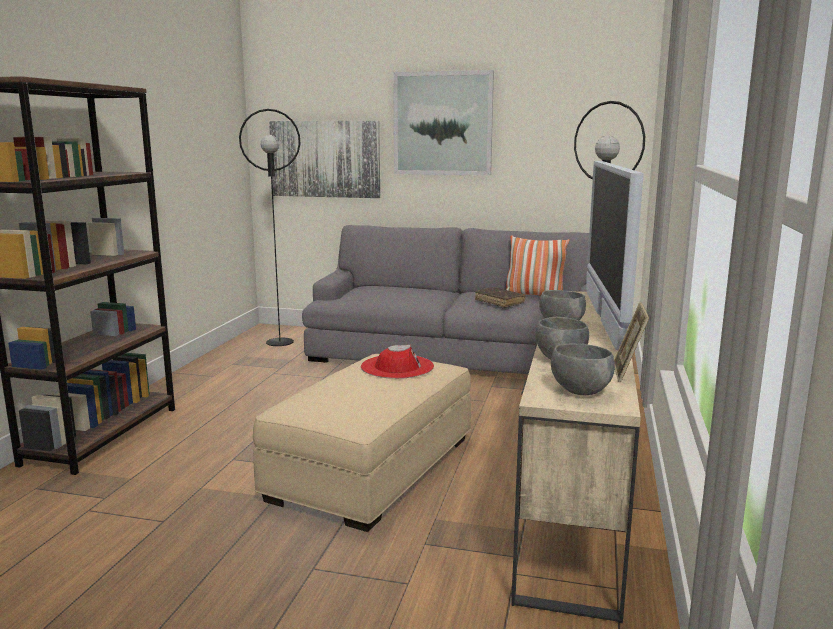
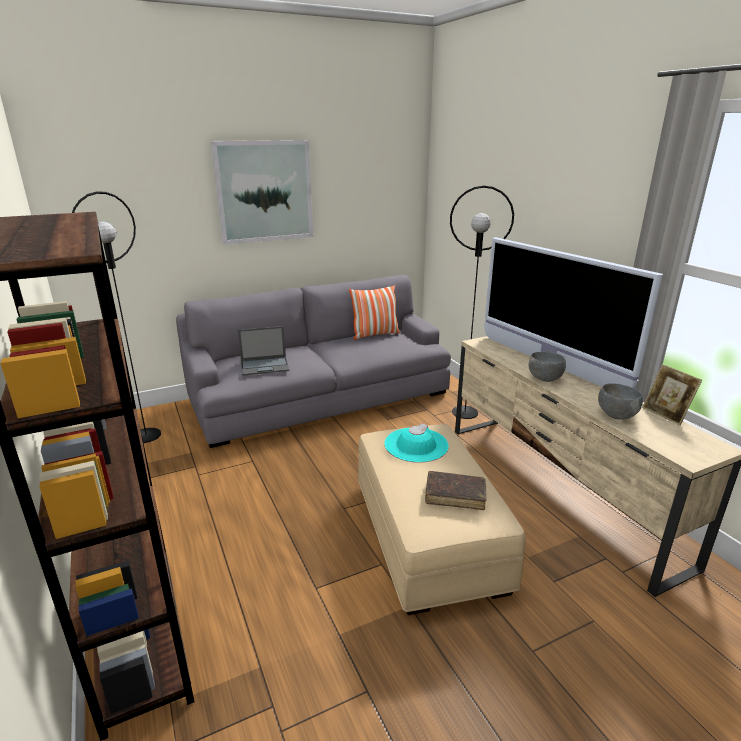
camera: 40 degrees left, 10 degrees up
picture [269,121,380,198] -> none
red hat [361,345,434,379] -> turquoise hat [384,423,449,463]
brown book [475,287,525,307] -> brown book moved to [425,471,487,510]
grey bowl [551,343,615,395] -> none
none -> laptop [238,326,289,376]

